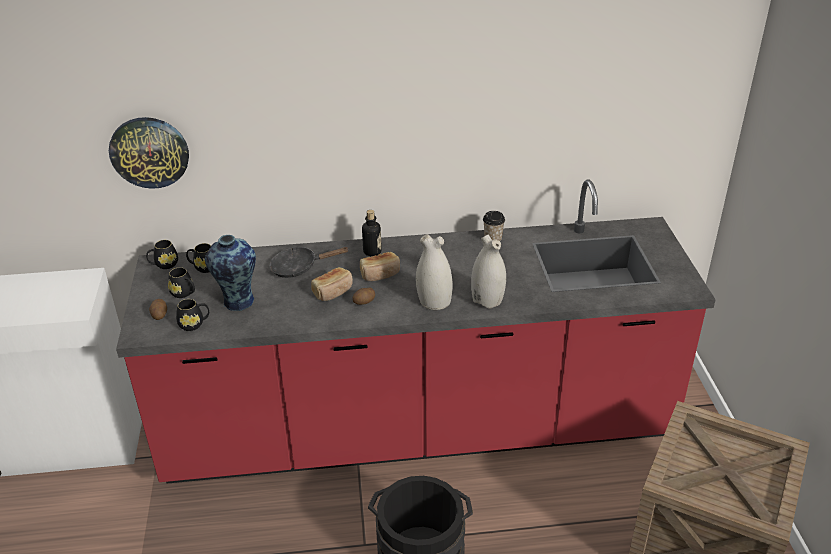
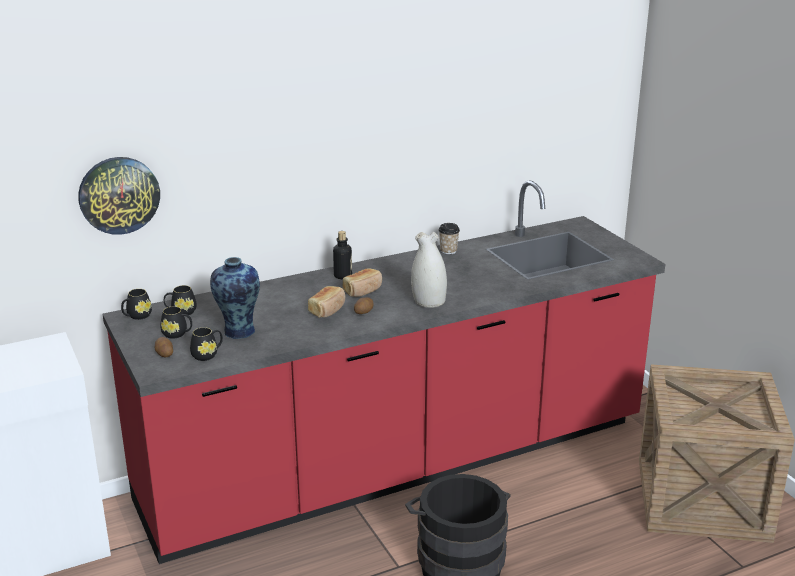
camera: 20 degrees left, 10 degrees down
black frying pan [270,247,349,278] -> none
white vase [471,235,506,309] -> none

